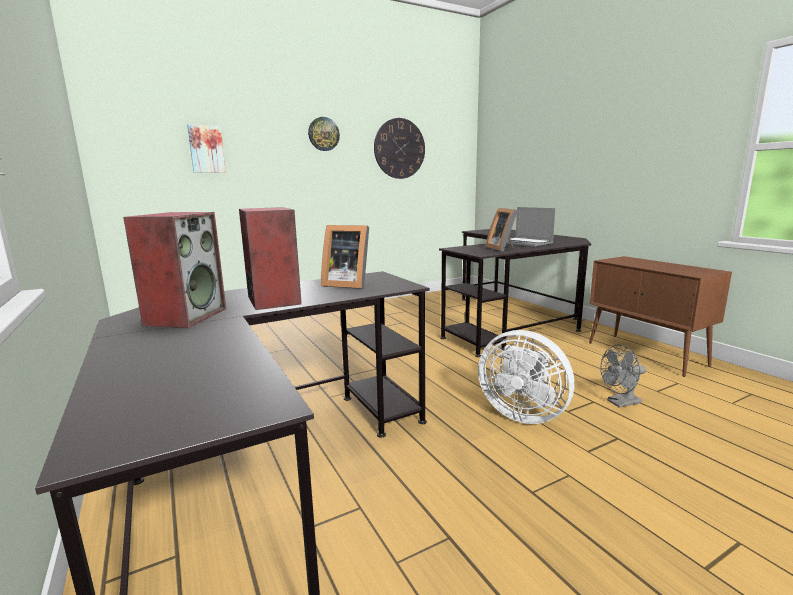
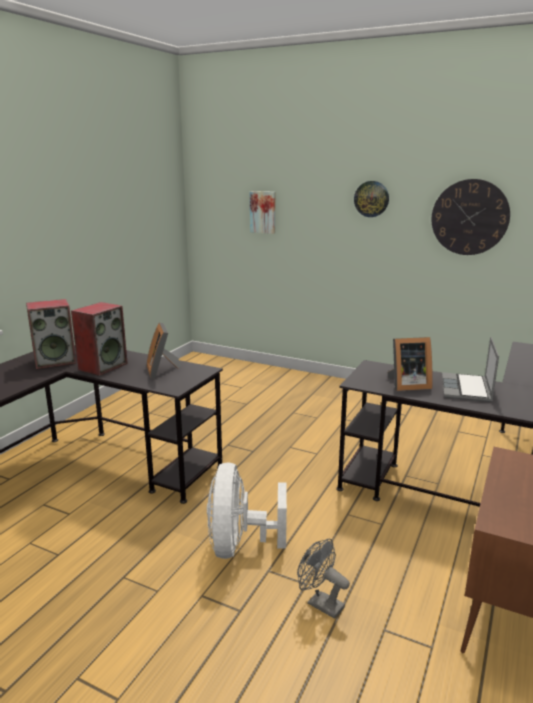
camera: 55 degrees right, 5 degrees up
picture frame [486,208,518,252] -> picture frame turned 135 degrees counterclockwise [387,337,433,391]

